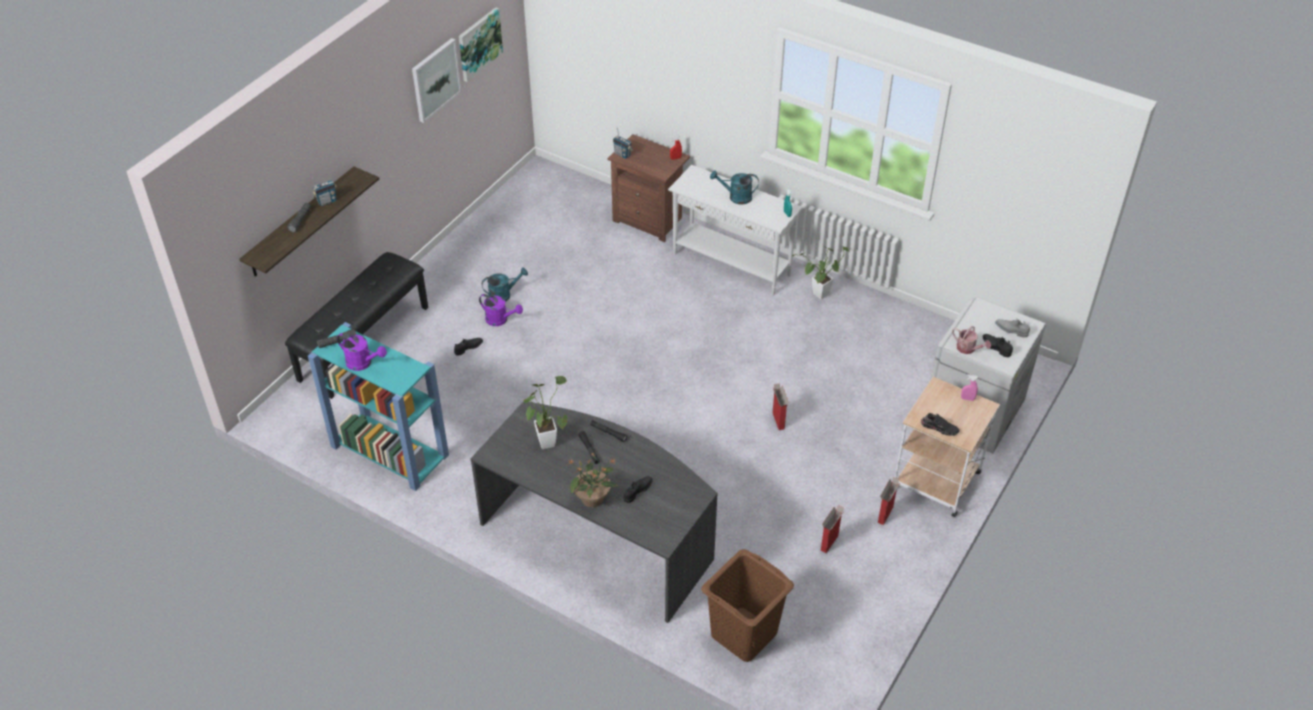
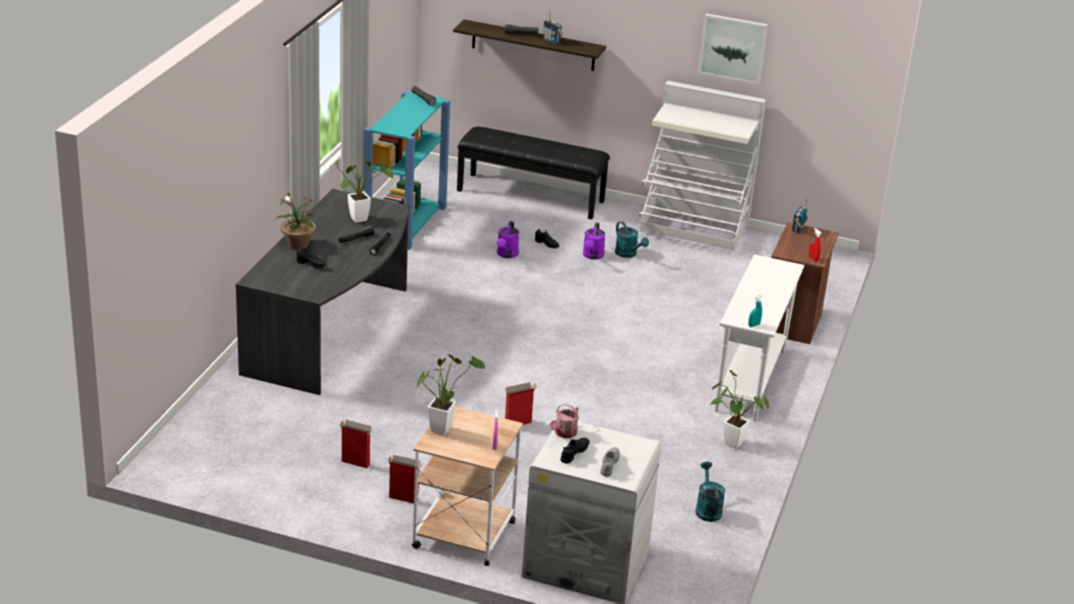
camera: 75 degrees right, 15 degrees down
purple watering can [337,333,387,371] -> purple watering can moved to [497,221,519,258]
picture [459,7,503,82] -> none
brown laundry basket [701,549,794,662] -> none
turquoise watering can [710,171,759,205] -> turquoise watering can moved to [695,461,725,522]
black shoe [921,413,960,436] -> potted plant [417,354,485,435]
none -> white shoe rack [638,81,766,254]

